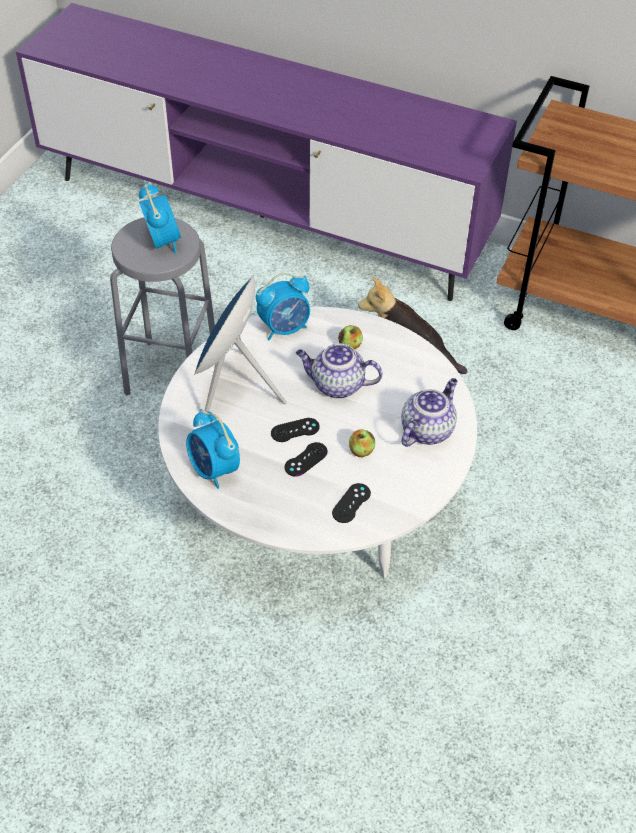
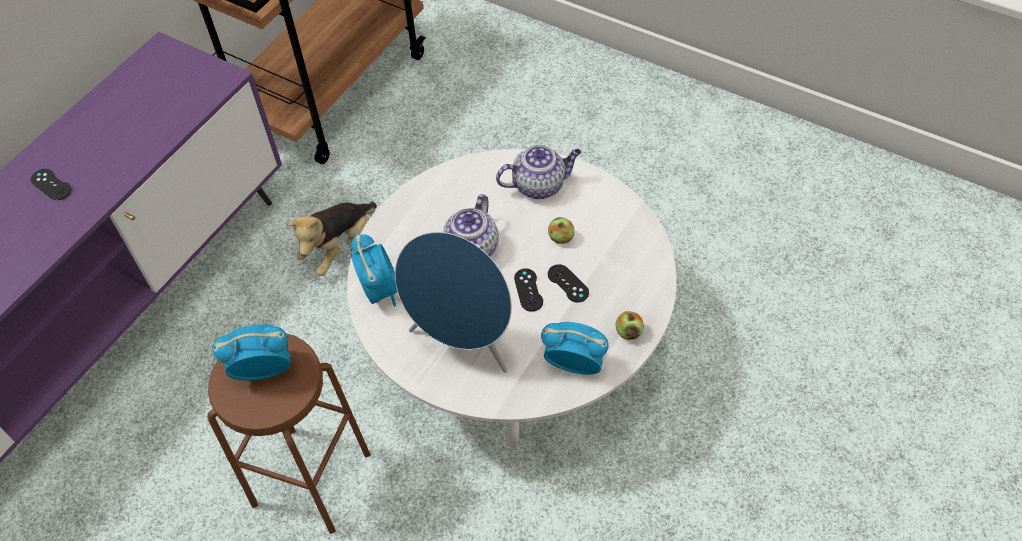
camera: 80 degrees left, 5 degrees up
grey stool [110,217,215,396] -> brown stool [207,333,371,534]
alarm clock [186,409,240,489] -> alarm clock turned 135 degrees counterclockwise [541,322,609,375]
black game controller [332,483,371,523] -> black game controller moved to [31,169,72,200]
apple [338,325,363,350] -> apple moved to [616,311,644,340]
teapot [401,378,458,447] -> teapot turned 120 degrees clockwise [496,145,581,199]

